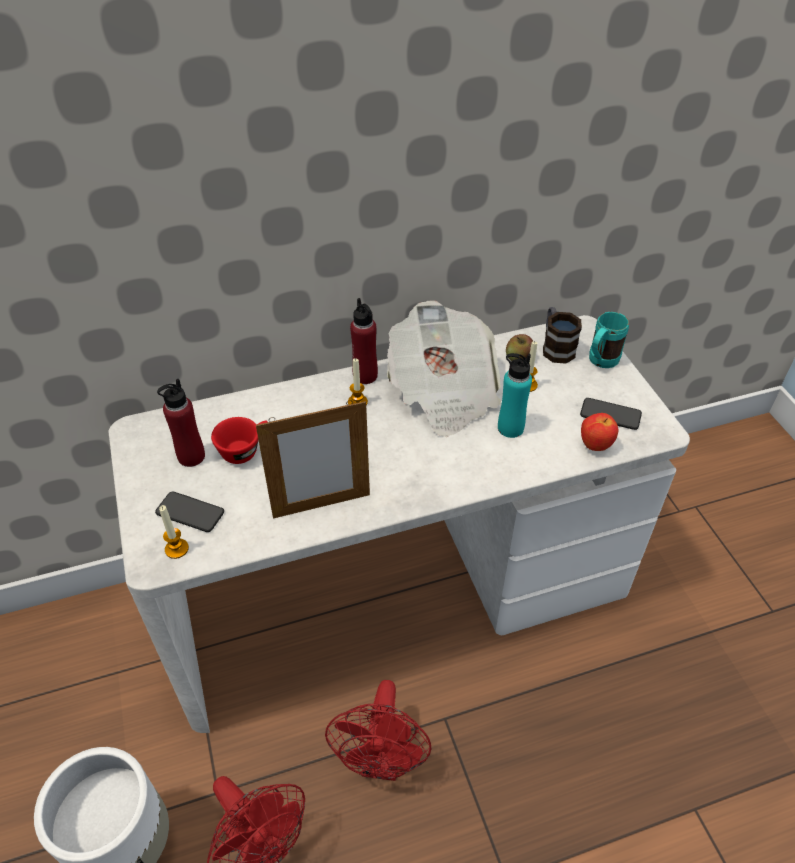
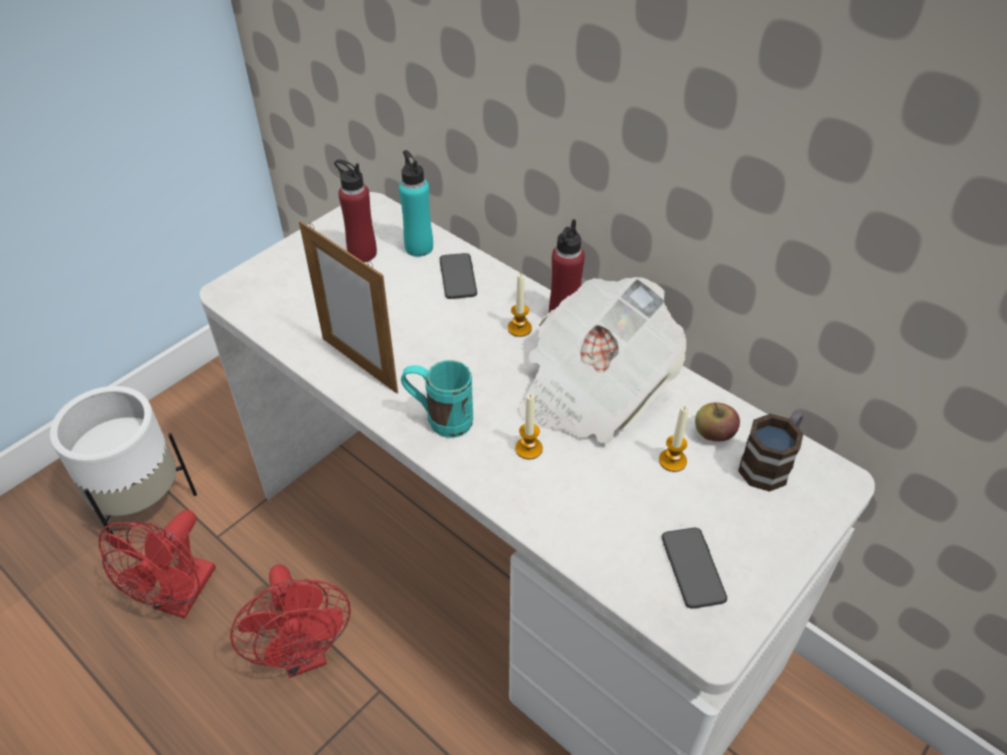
camera: 60 degrees right, 0 degrees up
phone [155,491,224,532] -> phone moved to [440,253,477,299]
candle [159,505,189,559] -> candle moved to [515,394,543,460]
red cup [211,417,268,464] -> none
red fan [325,680,431,781] -> red fan turned 90 degrees counterclockwise [230,564,351,678]
turquoise bottle [498,353,532,438] -> turquoise bottle moved to [399,150,433,257]
apple [581,413,618,451] -> none
turquoise mug [589,312,629,368] -> turquoise mug moved to [401,360,473,438]

